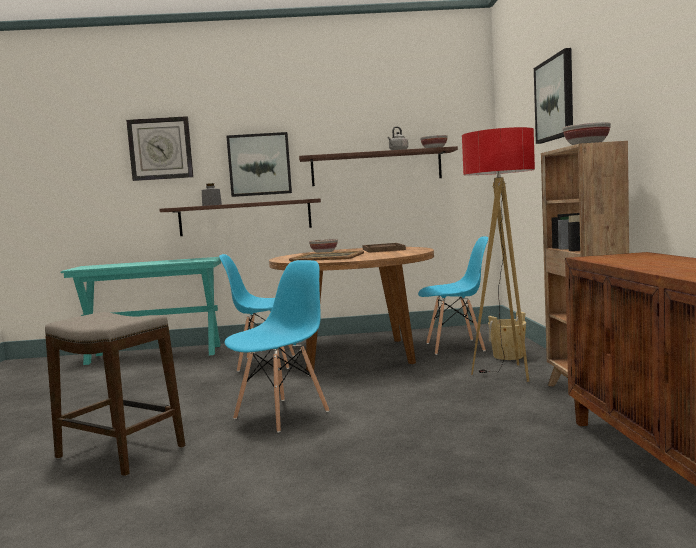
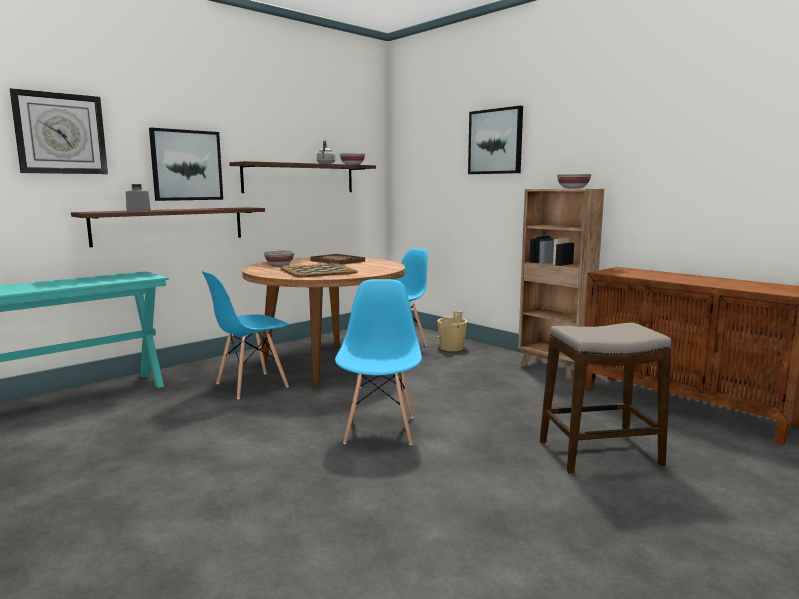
camera: 40 degrees left, 5 degrees up
stool [45,312,185,476] -> stool moved to [540,323,671,474]
floor lamp [462,127,535,382] -> none

